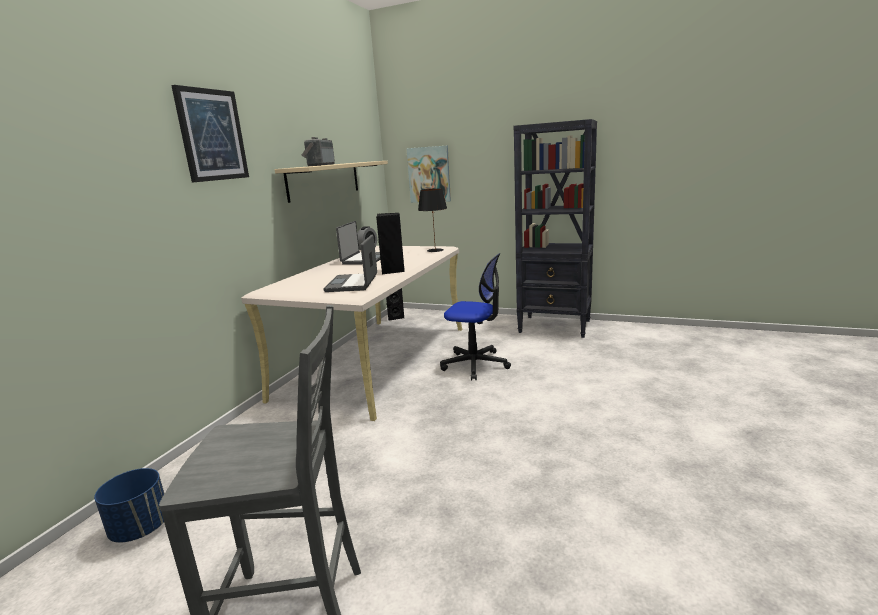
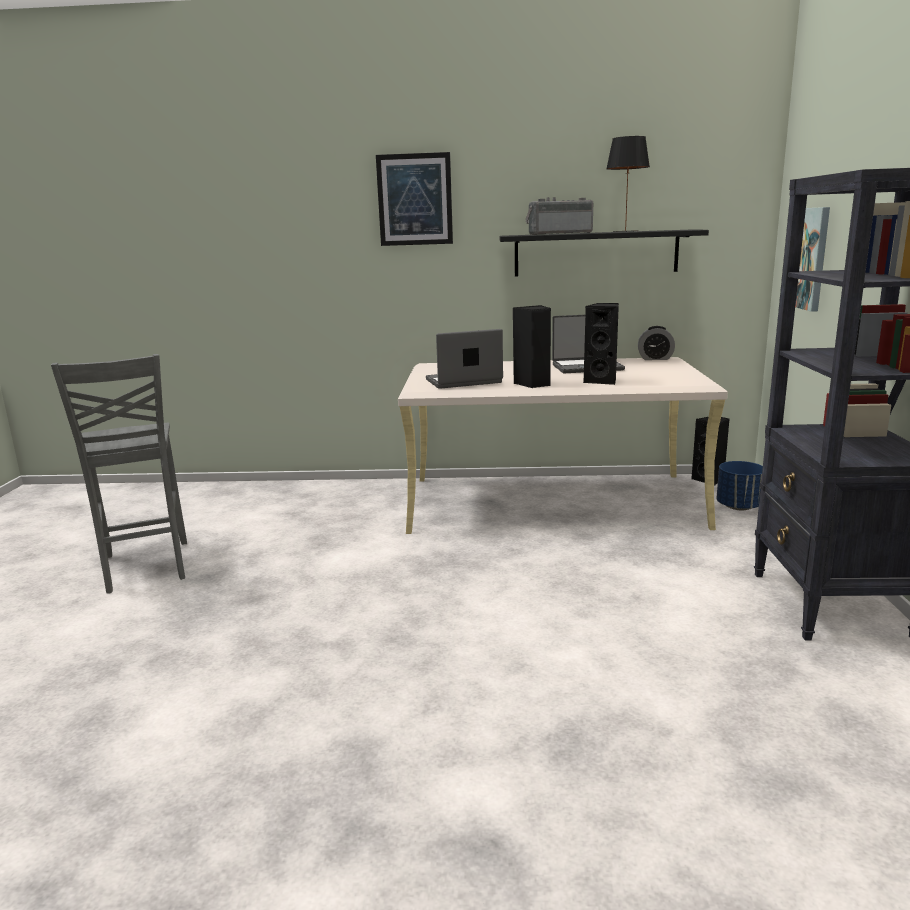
camera: 70 degrees right, 0 degrees up
blue planter [94,468,165,543] -> blue planter moved to [716,461,763,510]
beige shelf [275,161,388,203] -> black shelf [500,229,709,277]
black table lamp [418,189,447,252] -> black table lamp moved to [606,136,650,232]
office chair [440,253,511,381] -> none
none -> black speaker [583,303,619,385]

